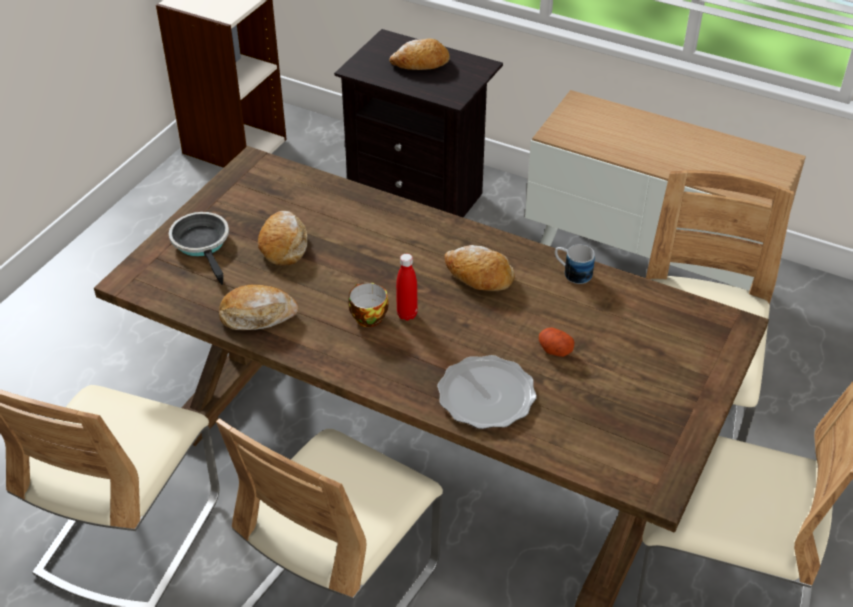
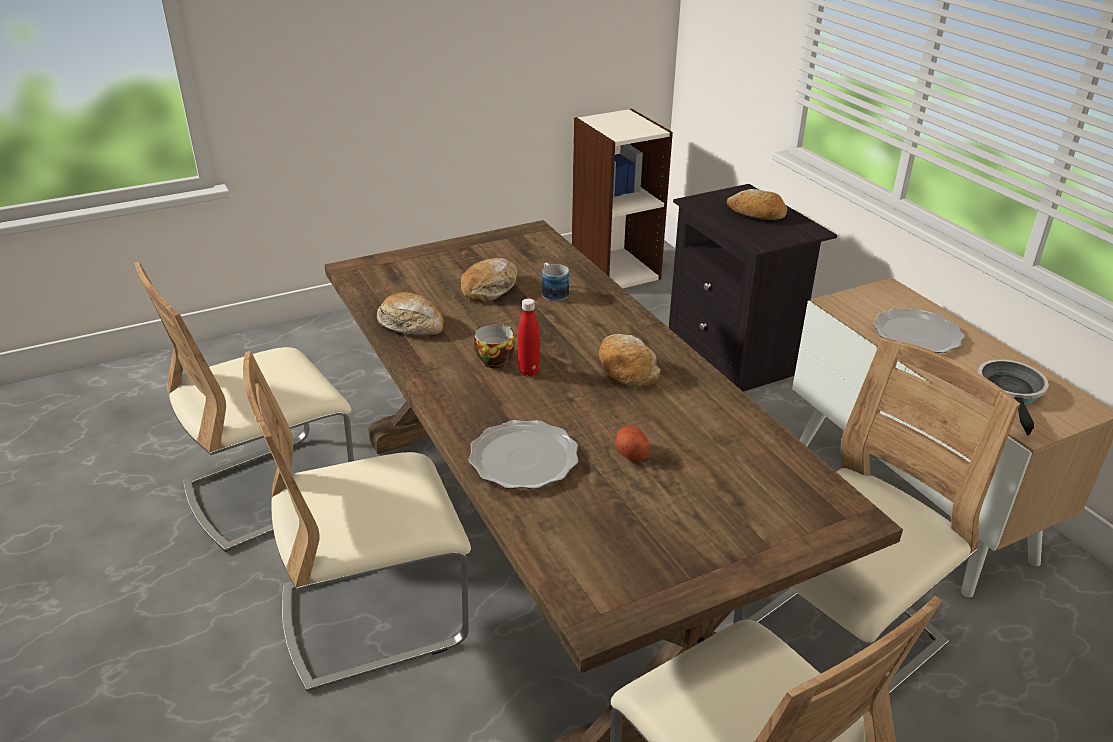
camera: 35 degrees right, 10 degrees down
frying pan [169,212,229,285] -> frying pan moved to [977,359,1049,436]
mug [555,244,595,284] -> mug moved to [542,263,569,301]
none -> plate [873,308,965,353]

